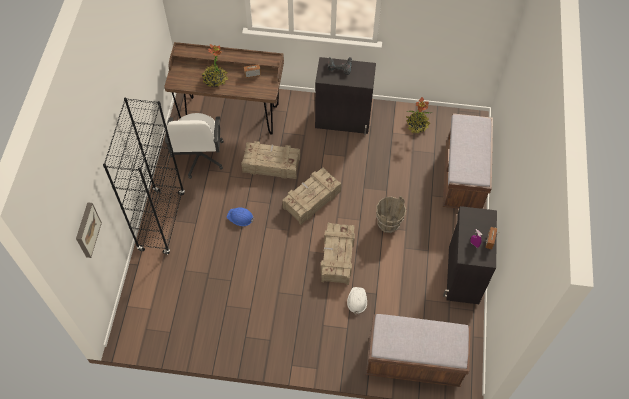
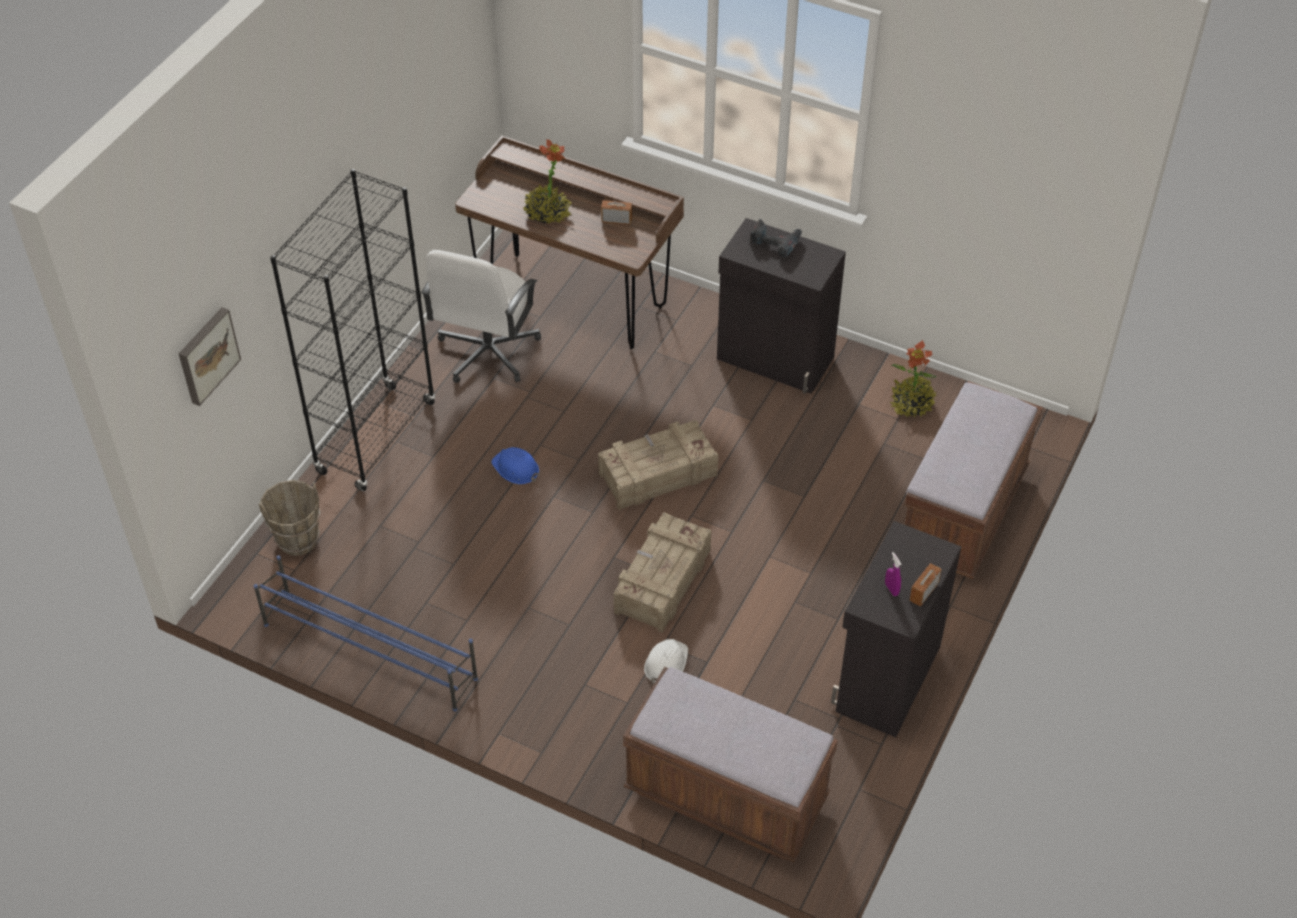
camera: 20 degrees right, 10 degrees down
crate [241,141,300,179] -> none
brown bucket [376,196,406,233] -> brown bucket moved to [259,480,321,556]
none -> blue shoe rack [254,555,478,712]

